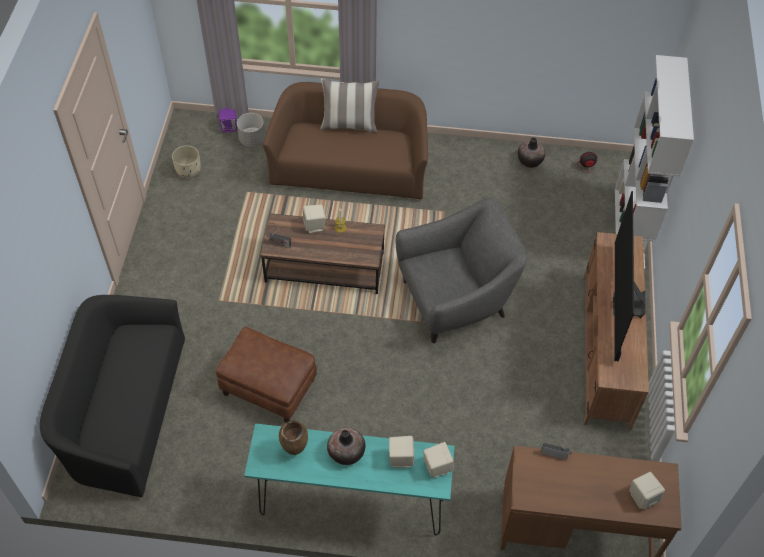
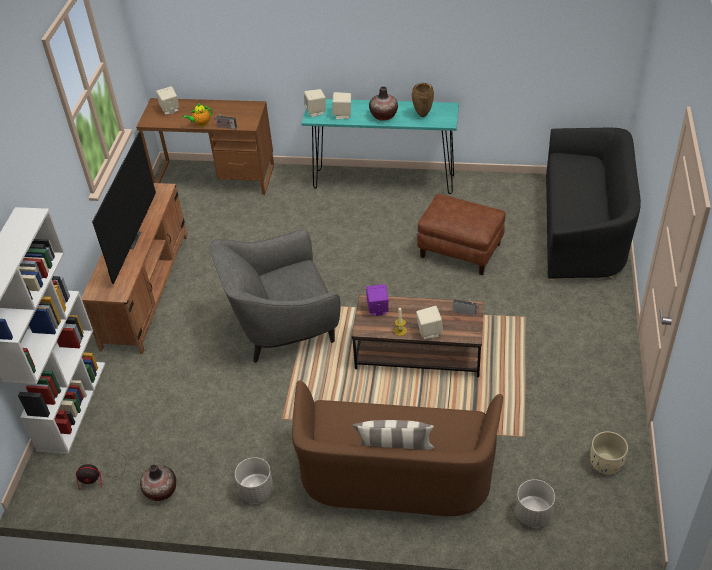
camera: 175 degrees left, 10 degrees down
purple speaker [219,108,237,133] -> purple speaker moved to [366,284,389,316]
none -> teapot [183,103,212,126]
none -> grey planter [235,457,274,503]

